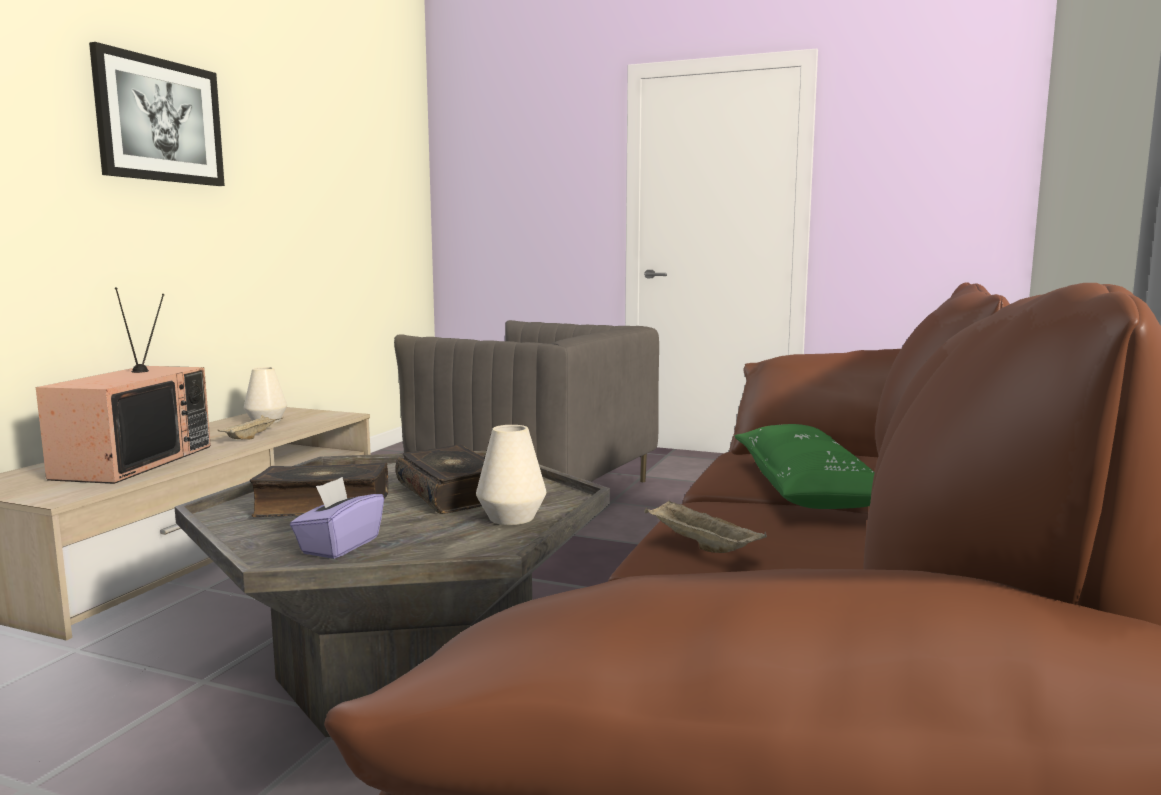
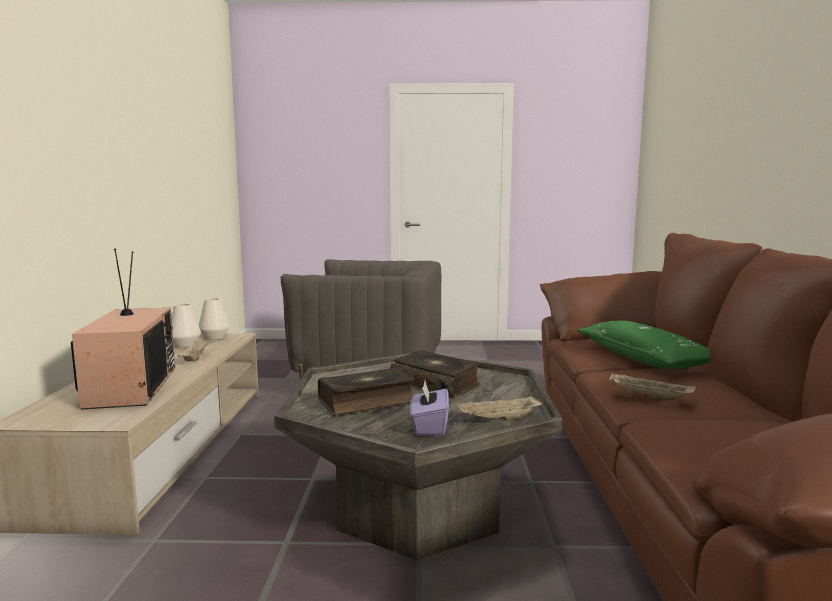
camera: 20 degrees left, 0 degrees up
picture [89,42,225,186] -> none
white vase [476,425,546,525] -> white vase moved to [199,298,230,340]
none -> beige tray [458,395,542,421]

